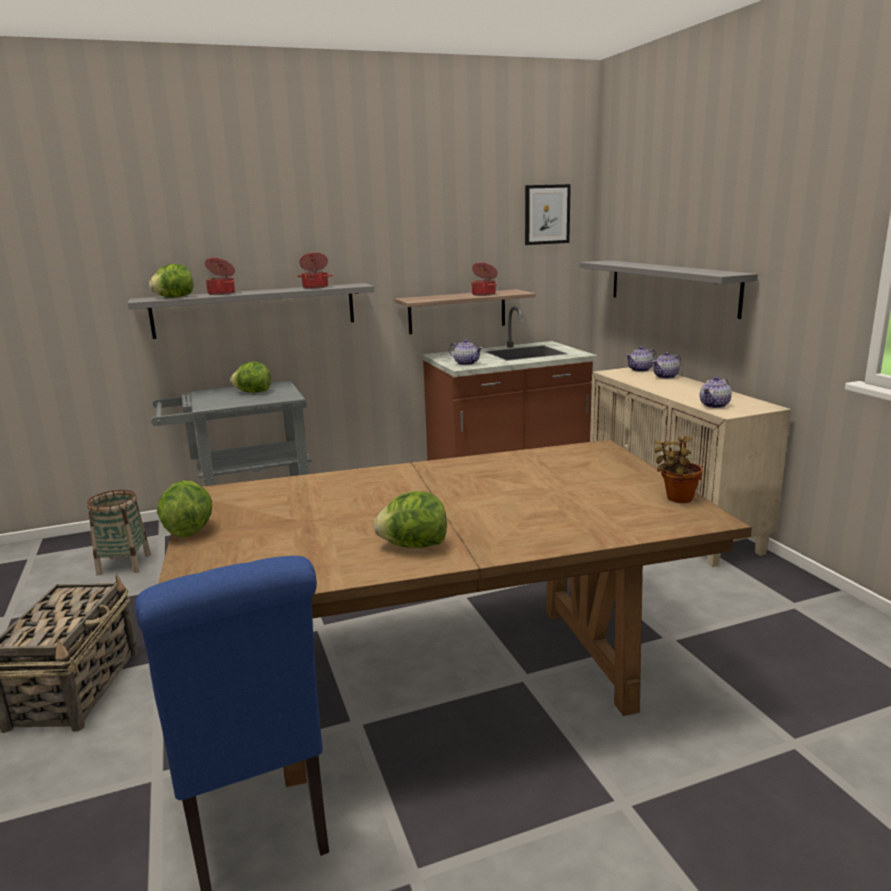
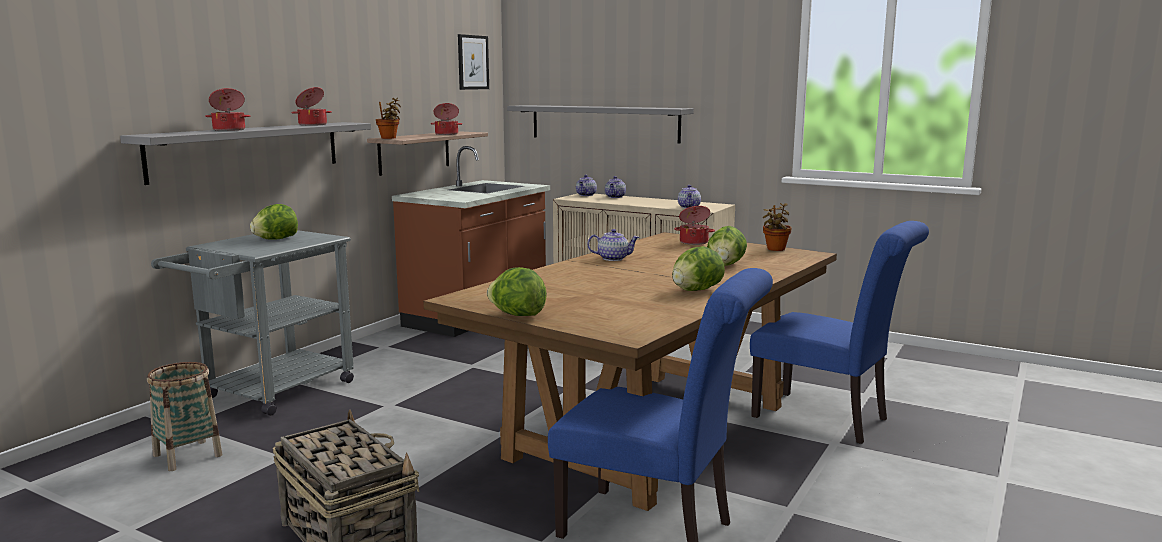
camera: 40 degrees left, 5 degrees down
lettuce [149,264,193,298] -> lettuce moved to [707,226,747,266]
teapot [449,340,483,365] -> teapot moved to [587,229,639,261]
none -> potted plant [376,98,401,139]
none -> cooking pot [674,206,715,245]
none -> blue chair [750,221,929,444]

